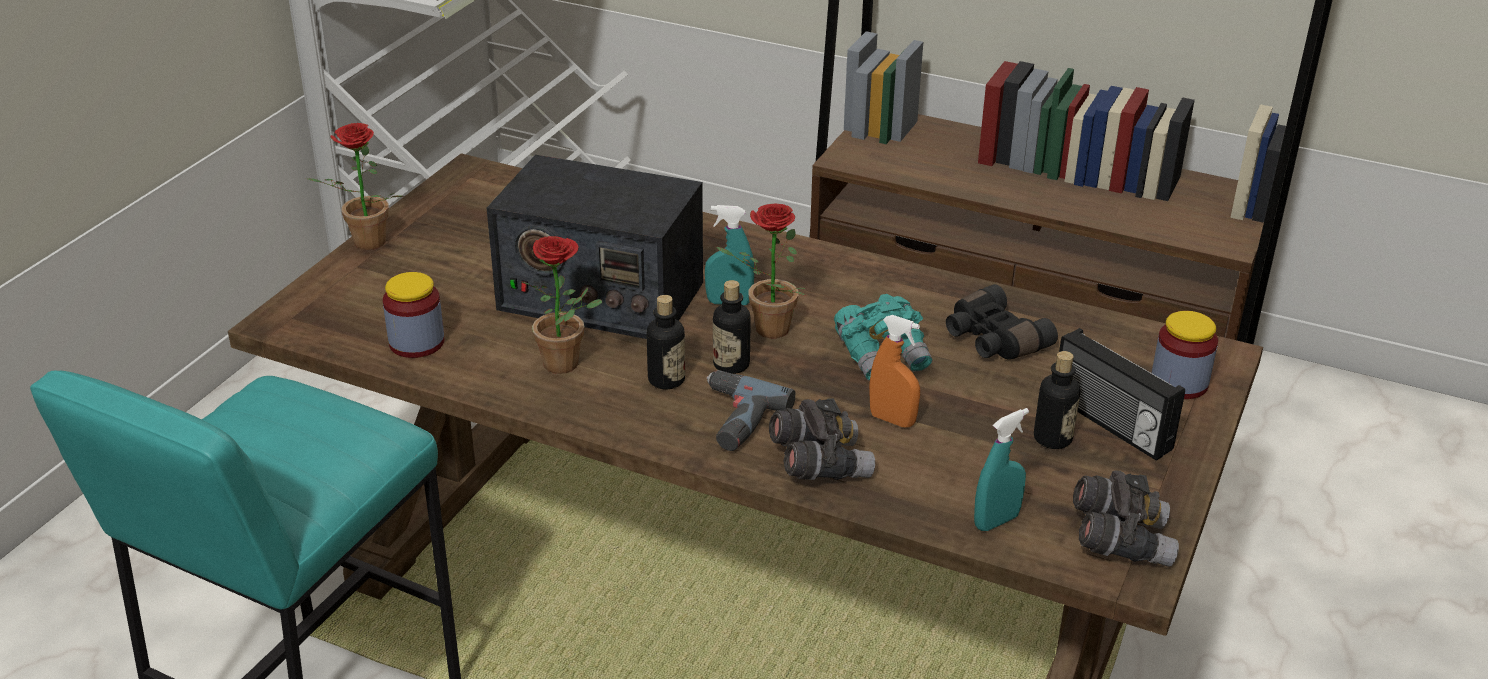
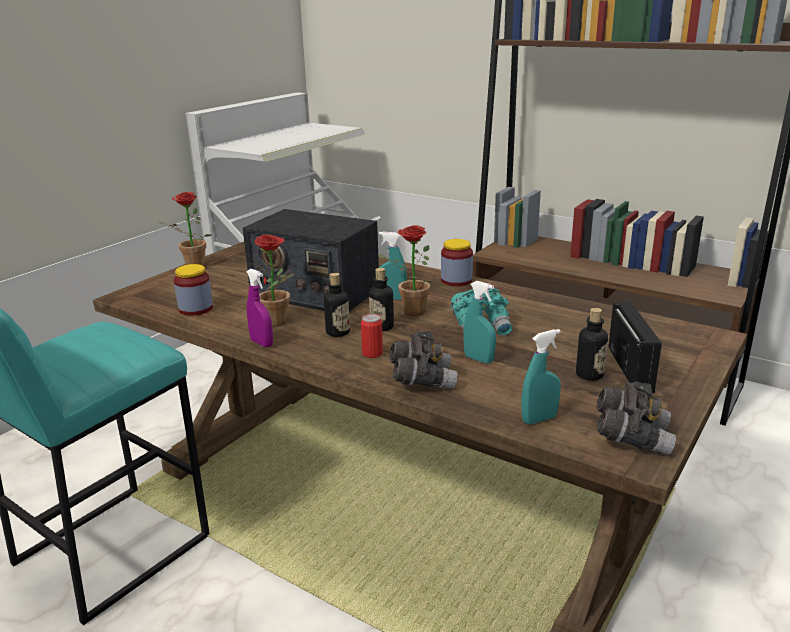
camera: 10 degrees right, 10 degrees down
power drill [707,370,795,451] -> can [361,314,383,358]
orange spray bottle [869,315,920,427] -> turquoise spray bottle [463,281,496,364]
black binoculars [946,284,1058,359] -> none
radio [1059,328,1185,461] -> radio turned 150 degrees counterclockwise [608,302,662,393]
jar [1152,311,1218,399] -> jar moved to [441,239,473,286]
none -> purple spray bottle [247,269,273,347]

